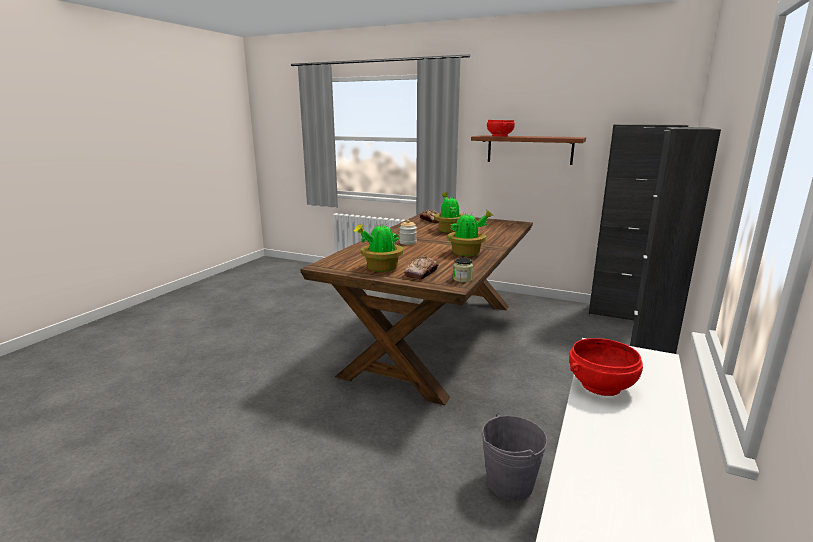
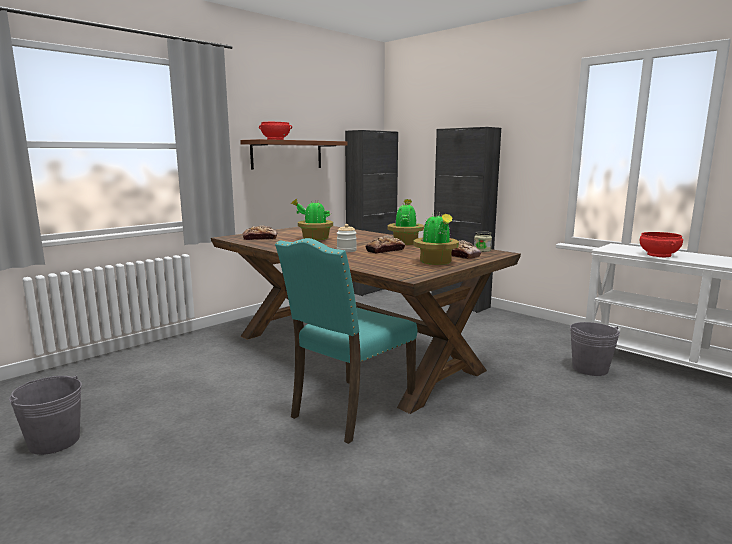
camera: 70 degrees left, 5 degrees down
none -> grey bucket [9,375,82,455]
none -> turquoise chair [275,238,418,444]
none -> bread [365,235,405,254]

